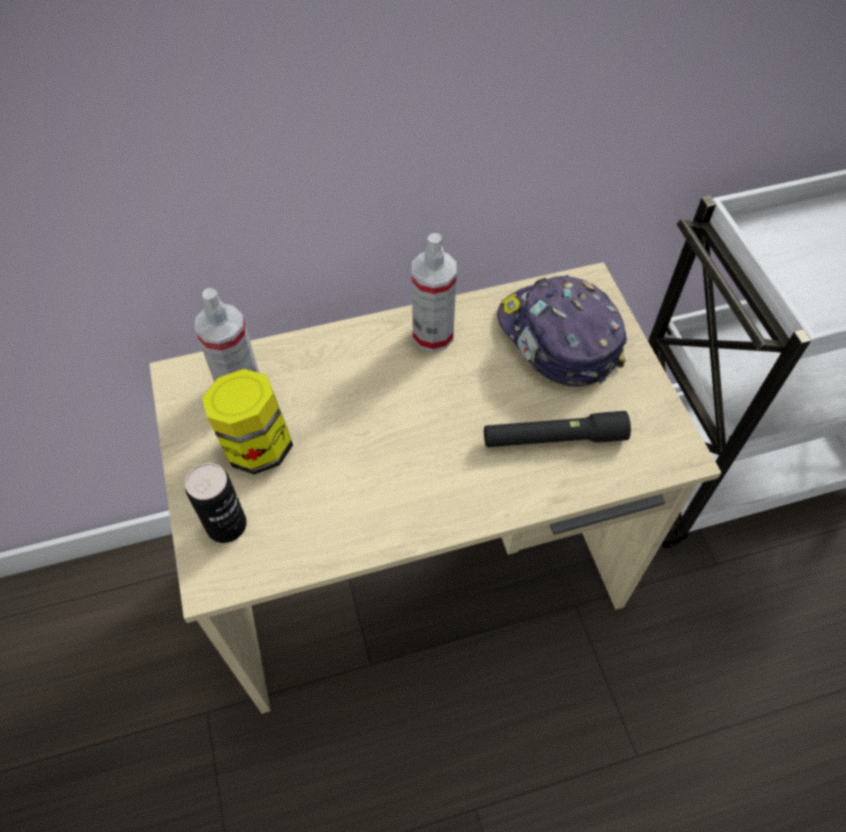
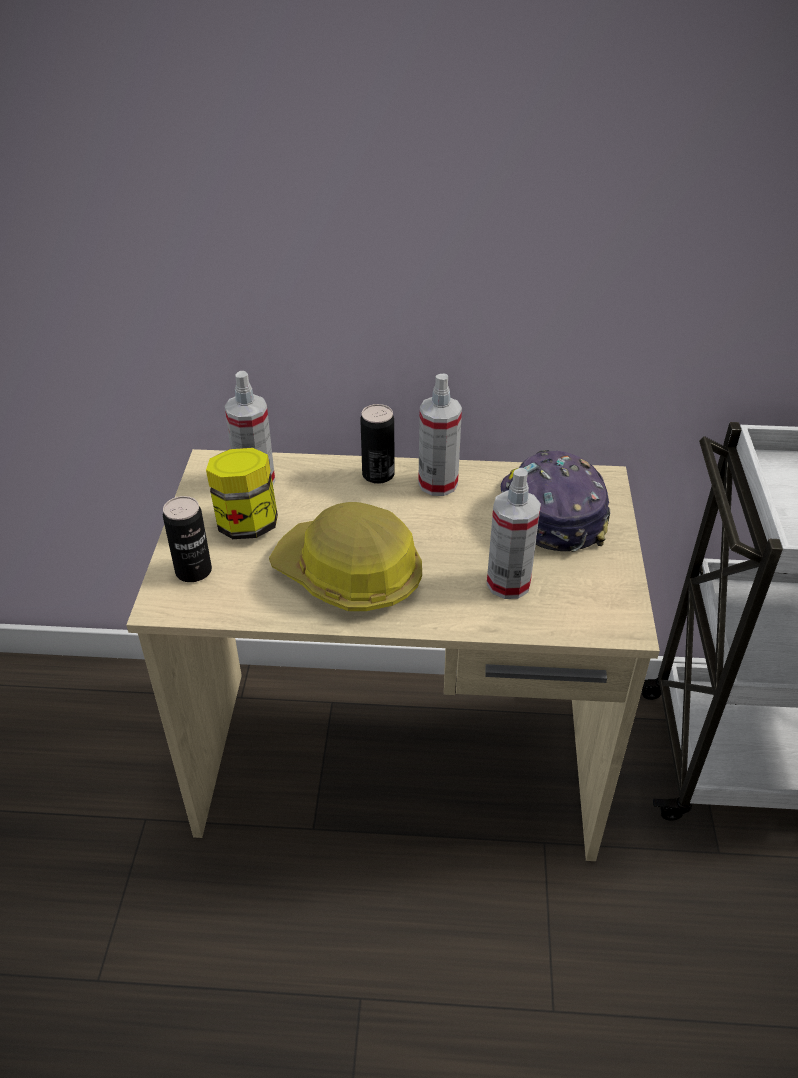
camera: 20 degrees right, 15 degrees down
black flashlight [484,411,631,447] -> spray bottle [486,468,541,599]
none -> hard hat [269,502,422,611]
none -> can [360,404,395,484]

